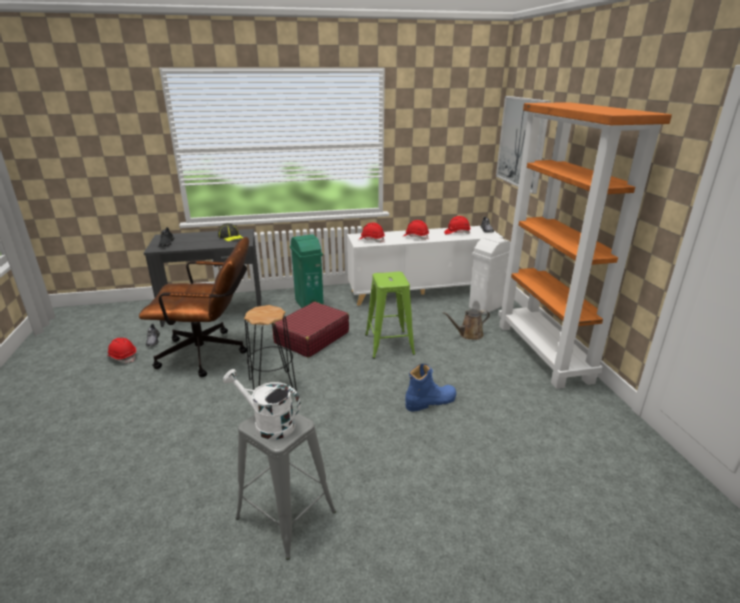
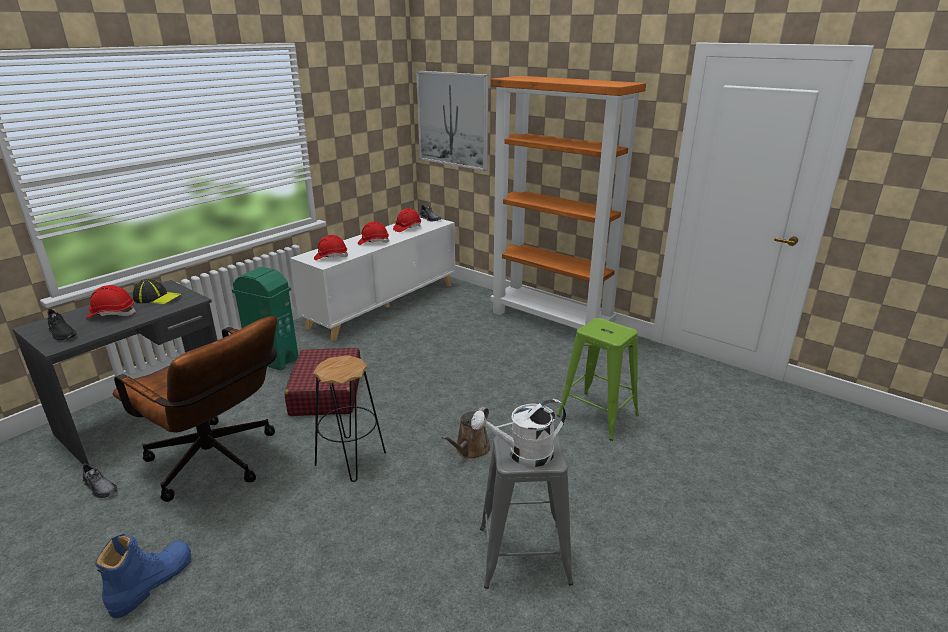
camera: 40 degrees left, 0 degrees up
red hard hat [107,338,136,363] -> red hard hat moved to [86,285,137,319]
brown office chair [139,237,249,377] -> brown office chair turned 75 degrees clockwise [112,316,277,502]
green stool [365,272,415,359] -> green stool moved to [557,318,639,441]
blue boot [405,364,456,412] -> blue boot moved to [95,534,191,618]
brown watering can [443,309,490,340] -> brown watering can moved to [442,407,491,459]
white trash can [469,235,511,315] -> none

